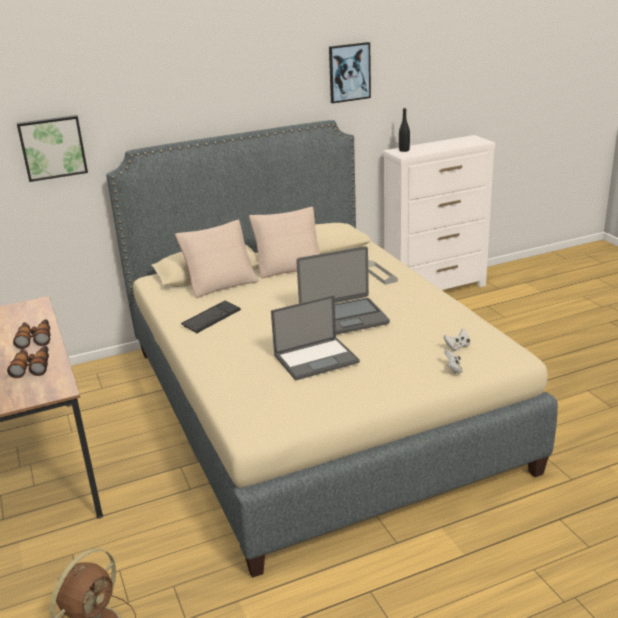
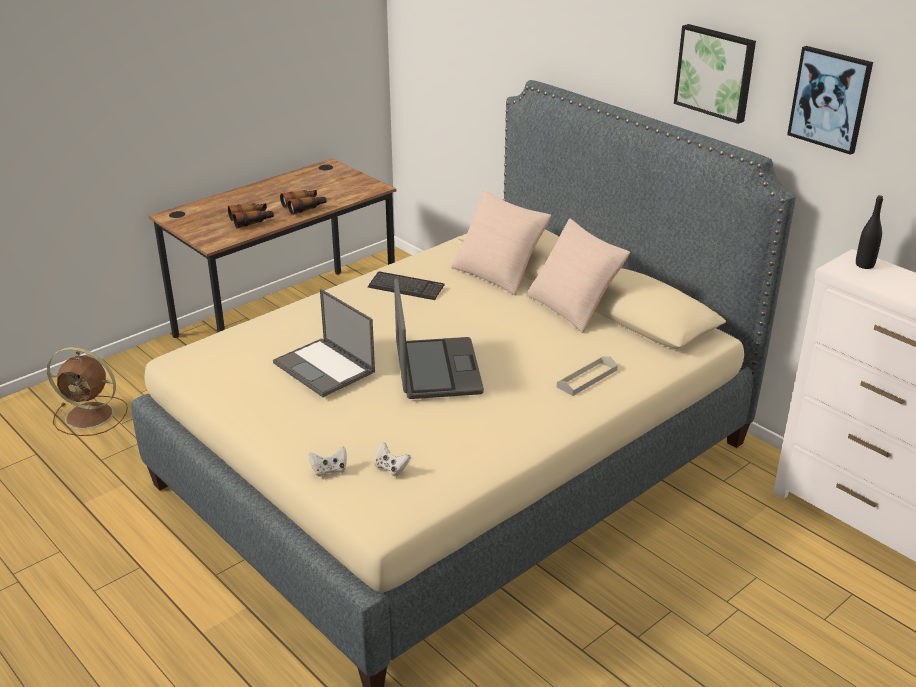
camera: 70 degrees right, 5 degrees up
picture [17,115,88,182] -> picture moved to [674,24,756,124]
laptop [296,246,390,335] -> laptop turned 150 degrees counterclockwise [394,278,484,399]

